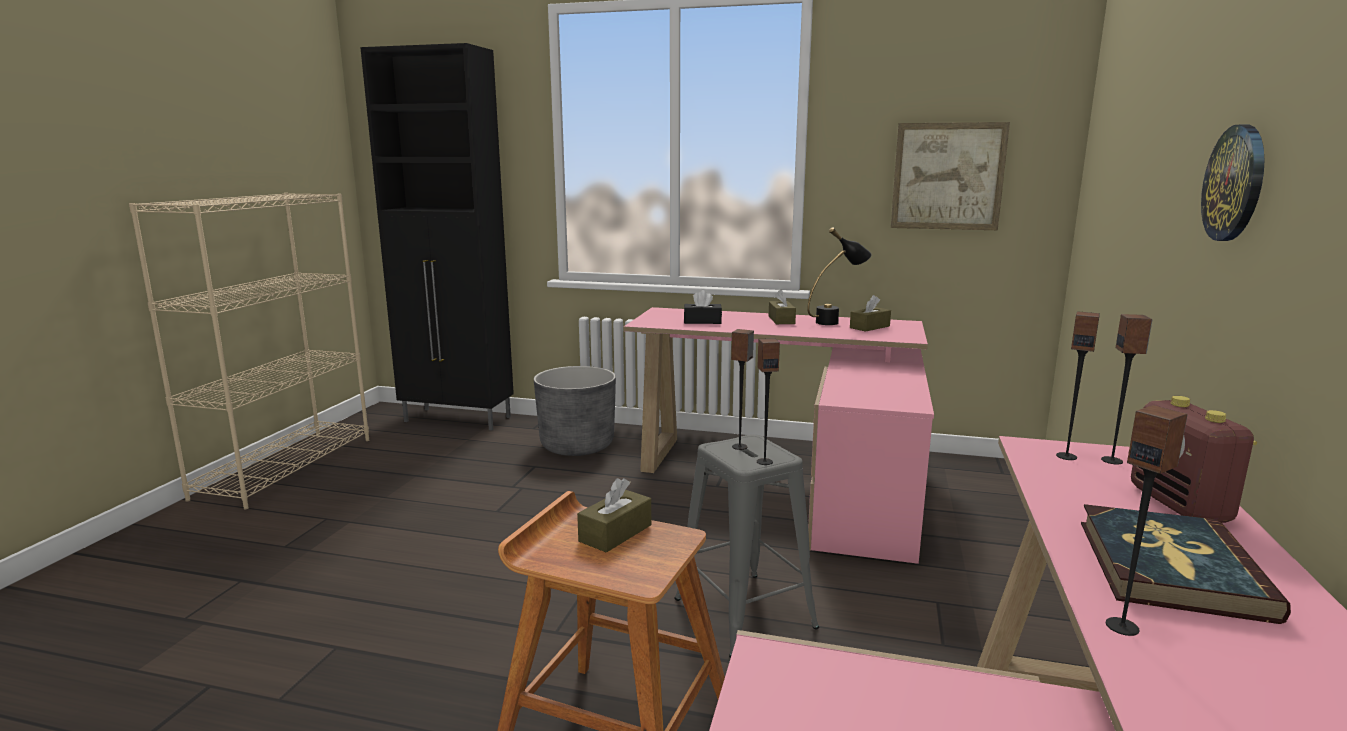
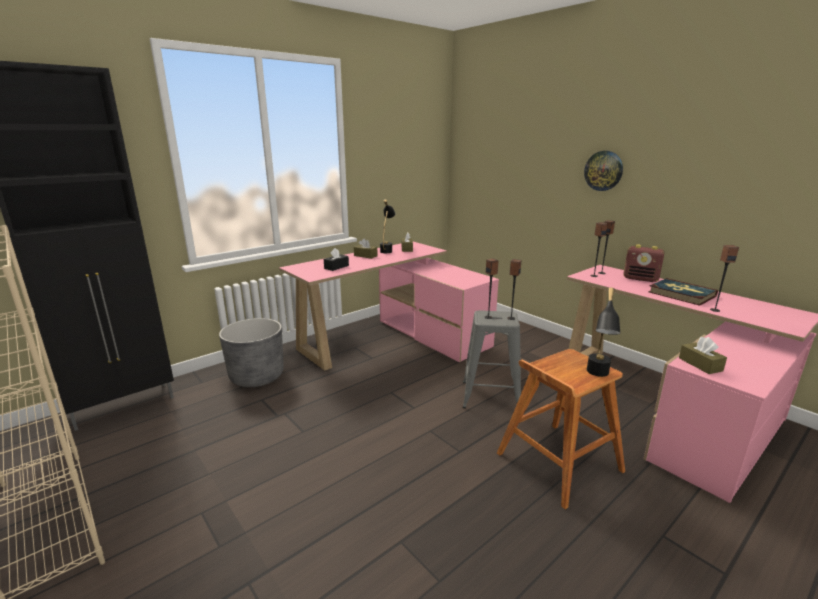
camera: 55 degrees left, 5 degrees up
brown tissue box [577,478,651,553] -> brown tissue box moved to [679,337,727,374]
picture [891,122,1010,230] -> none
none -> black table lamp [587,288,620,377]

